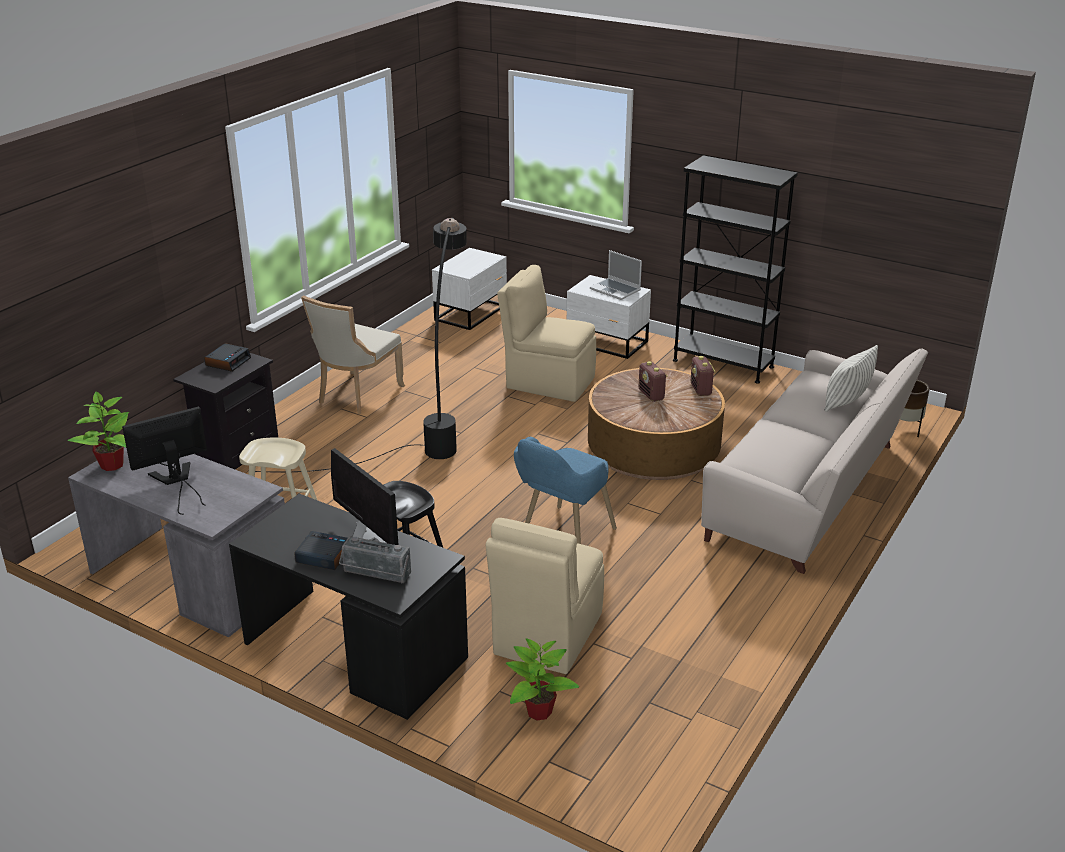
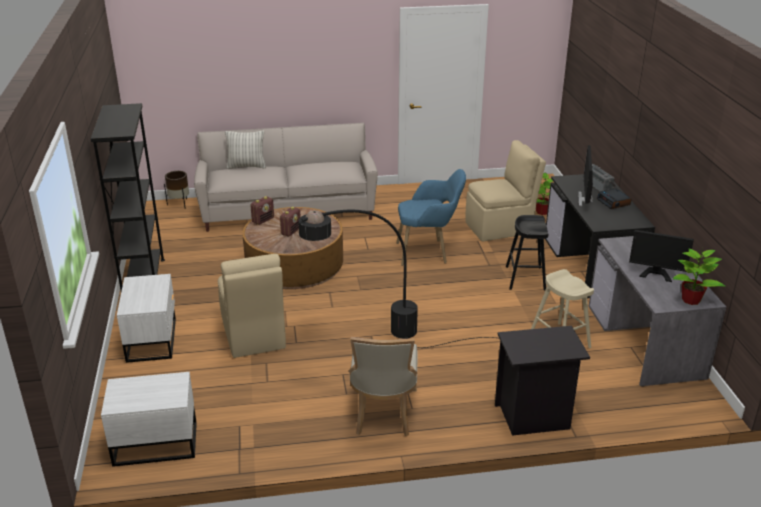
camera: 130 degrees left, 0 degrees up
alarm clock [204,343,251,372] -> none
beige chair [301,295,405,414] -> beige chair turned 105 degrees clockwise [349,337,417,436]
laptop [590,250,642,300] -> none

